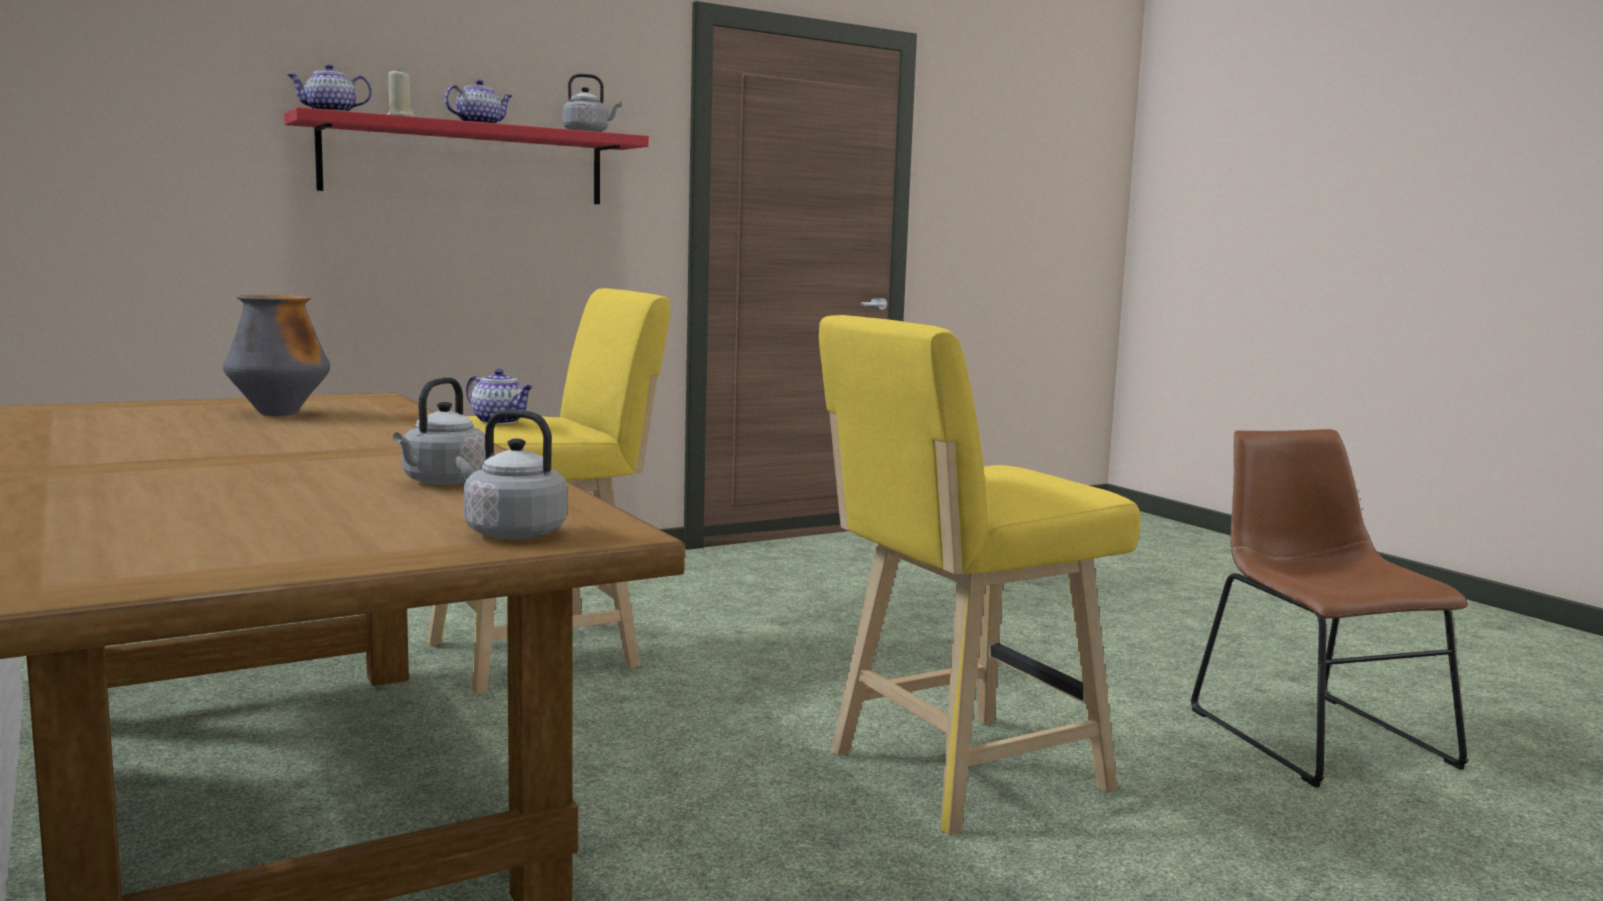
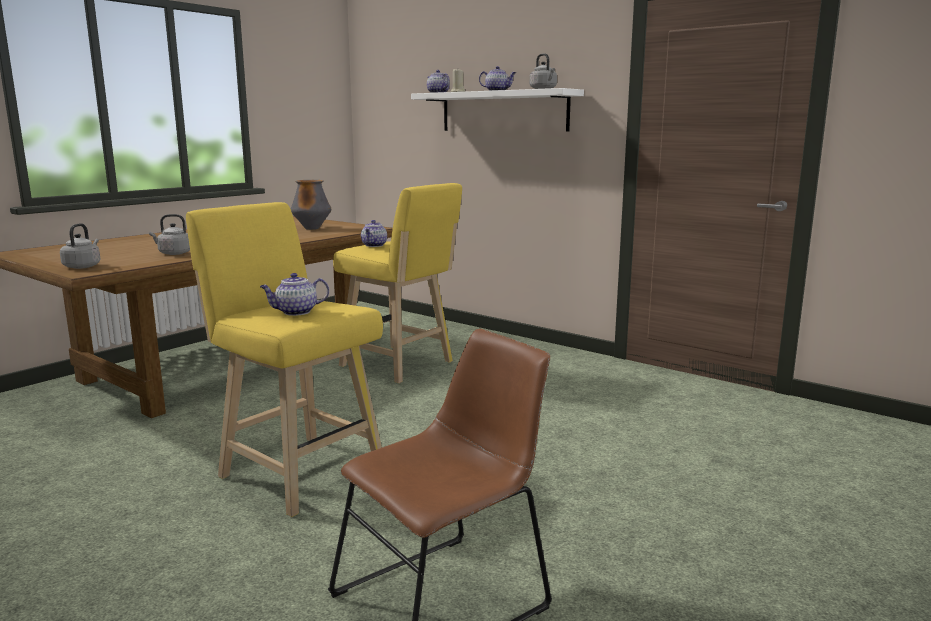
camera: 70 degrees right, 5 degrees up
red shelf [284,107,649,204] -> white shelf [411,88,584,131]
none -> teapot [260,273,329,316]

